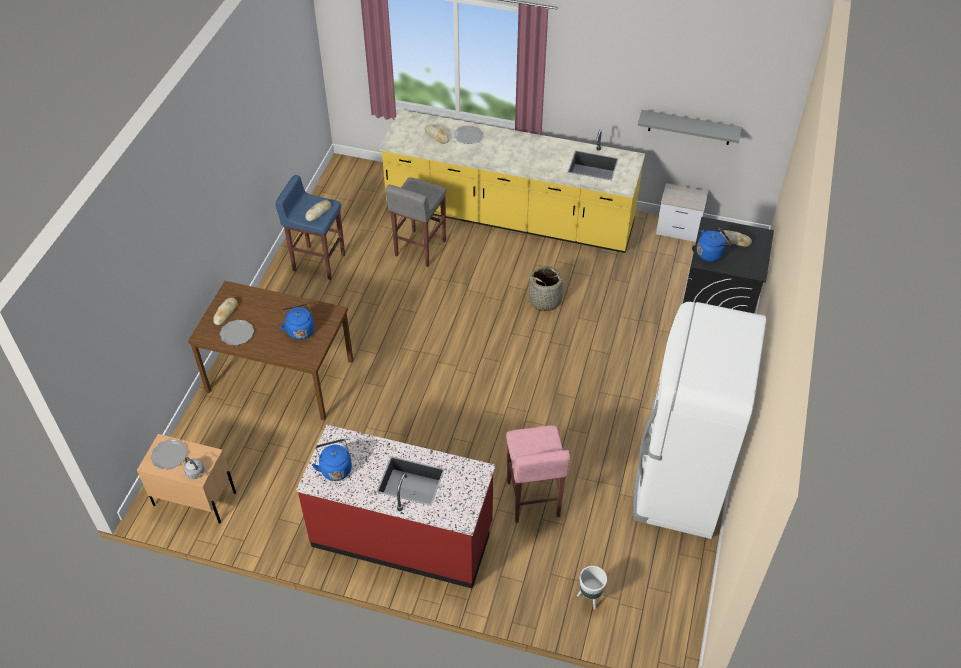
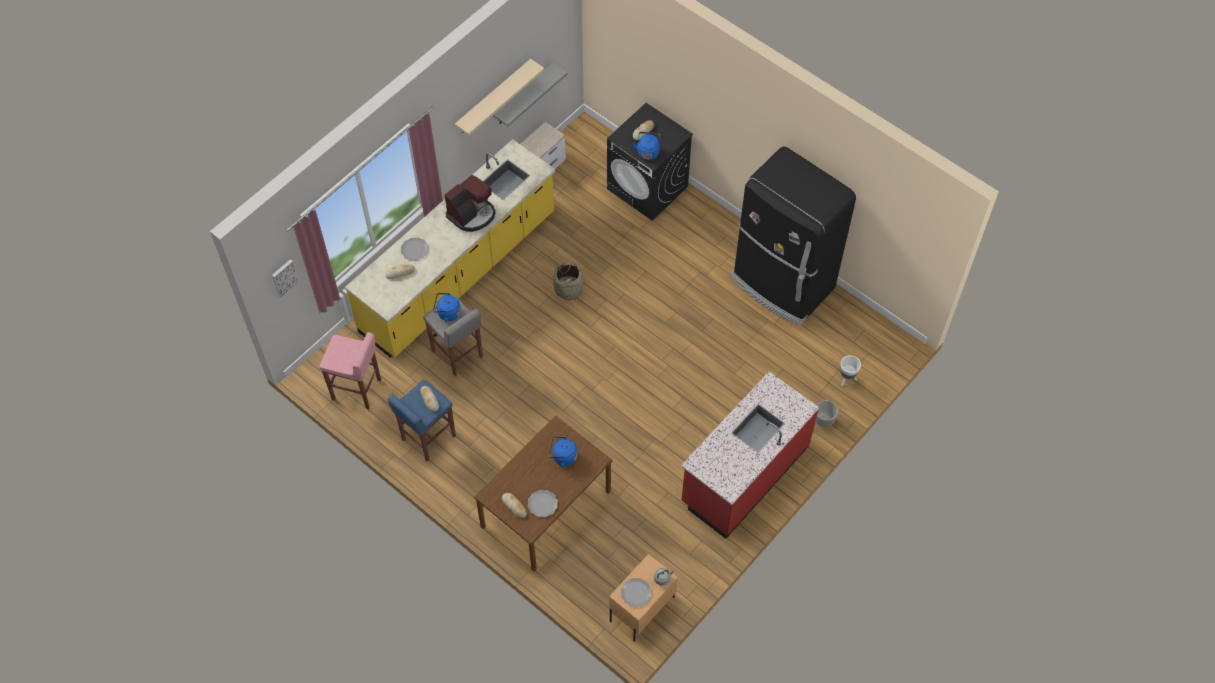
camera: 65 degrees left, 10 degrees up
blue kettle [312,439,352,481] -> blue kettle moved to [433,293,461,322]
pink stool [506,425,570,523] -> pink stool moved to [319,332,381,409]
white fridge [633,302,767,539] -> black fridge [730,146,856,325]
none -> picture [272,259,299,298]
none -> coffee machine [444,175,496,232]
none -> beige shelf [455,59,545,136]
none -> planter [816,400,838,427]

